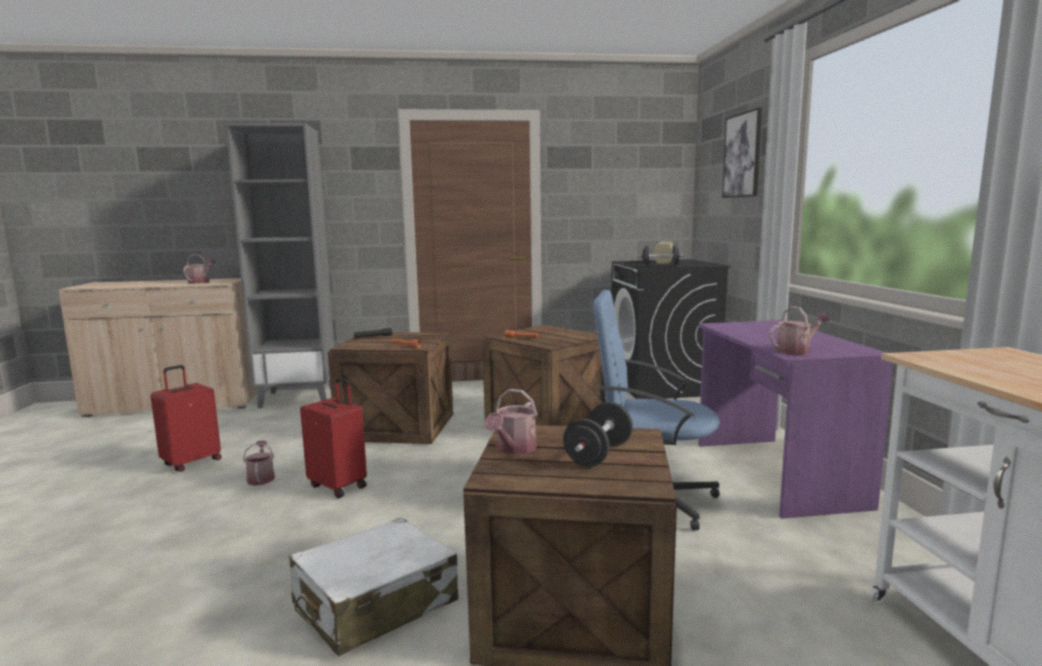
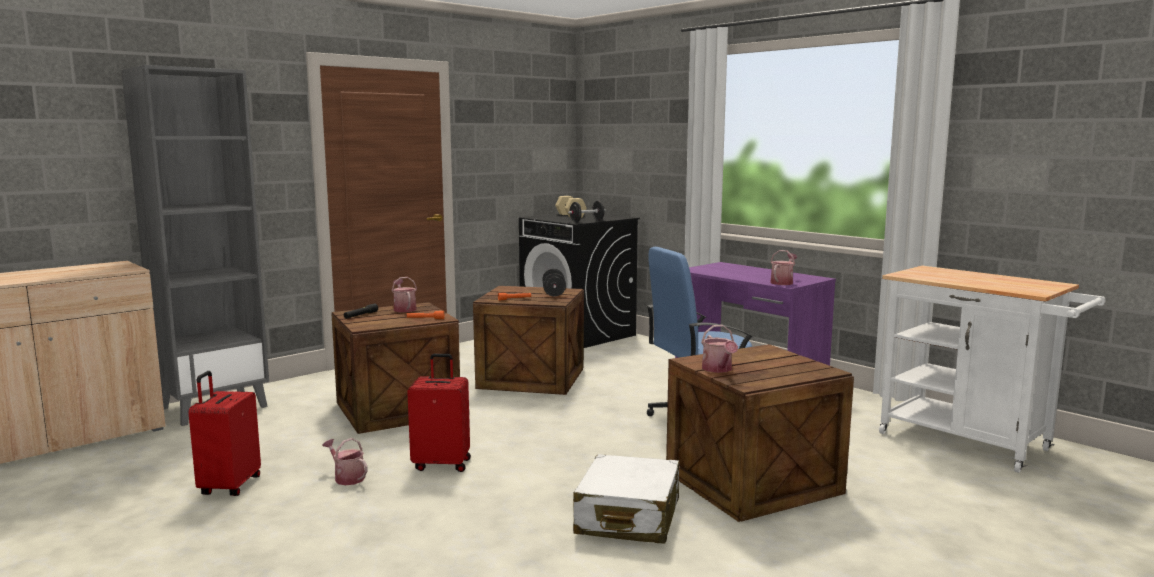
camera: 35 degrees left, 0 degrees up
watering can [183,254,216,284] -> watering can moved to [392,277,417,312]
black dumbbell [563,402,633,467] -> black dumbbell moved to [542,268,566,296]
picture [722,108,762,198] -> none

